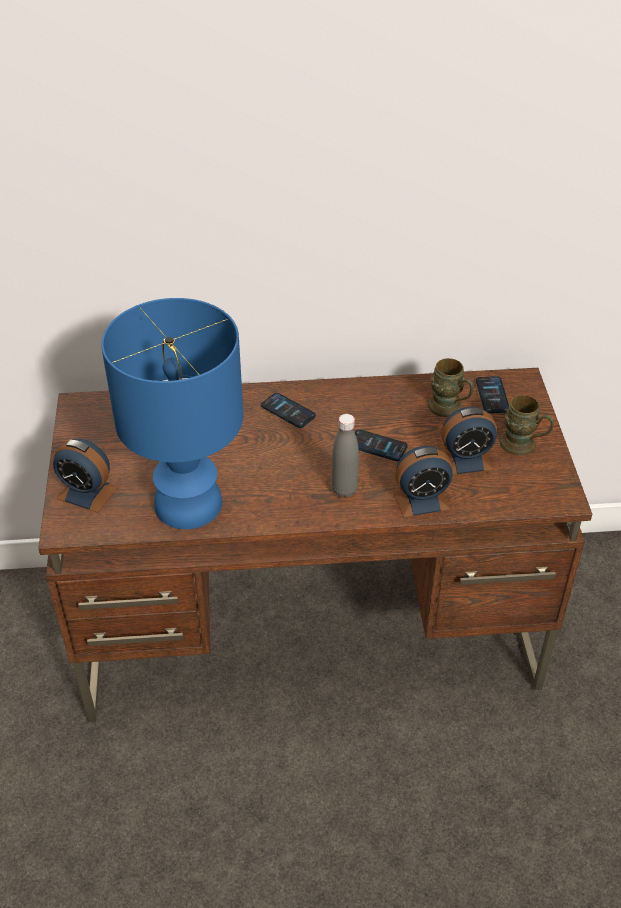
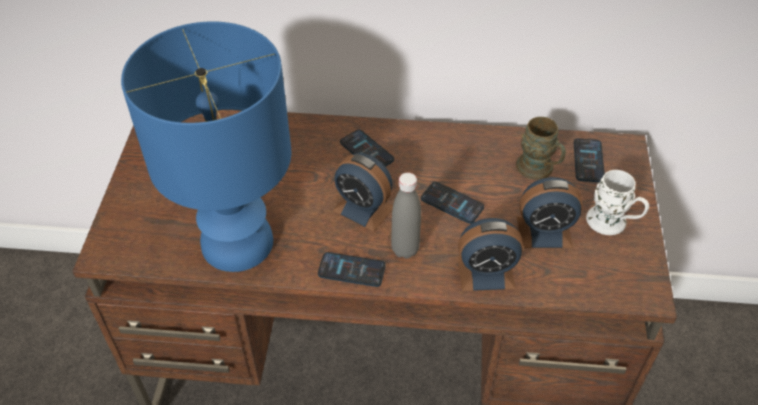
camera: 10 degrees right, 5 degrees up
alarm clock [53,439,118,513] -> alarm clock moved to [332,153,393,232]
brown mug [500,395,554,456] -> white mug [586,170,649,235]
none -> phone [318,252,386,287]

